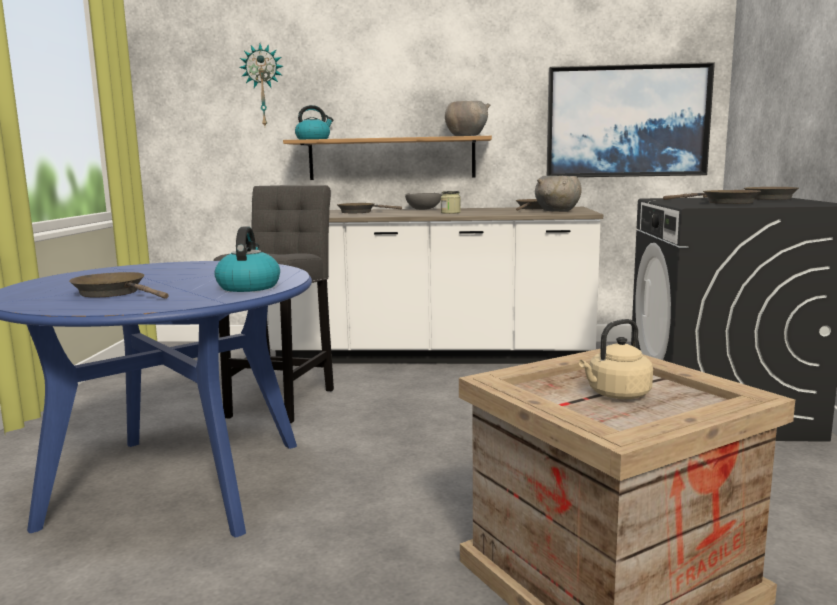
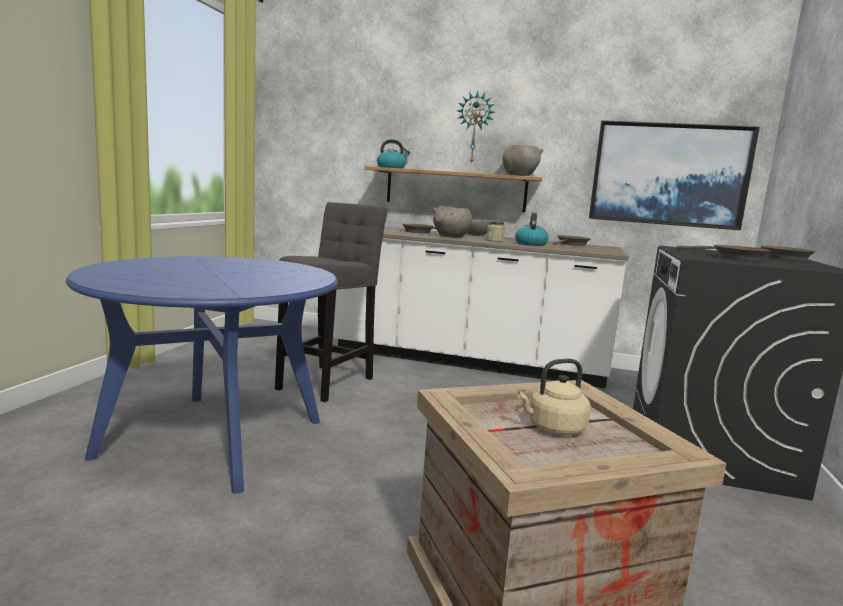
camera: 10 degrees right, 0 degrees up
brown frying pan [69,272,168,299] -> none
kettle [214,226,280,292] -> kettle moved to [515,213,549,246]
wall clock [239,44,283,126] -> wall clock moved to [457,91,495,165]
grey bowl [535,176,582,212] -> grey bowl moved to [432,206,472,238]

